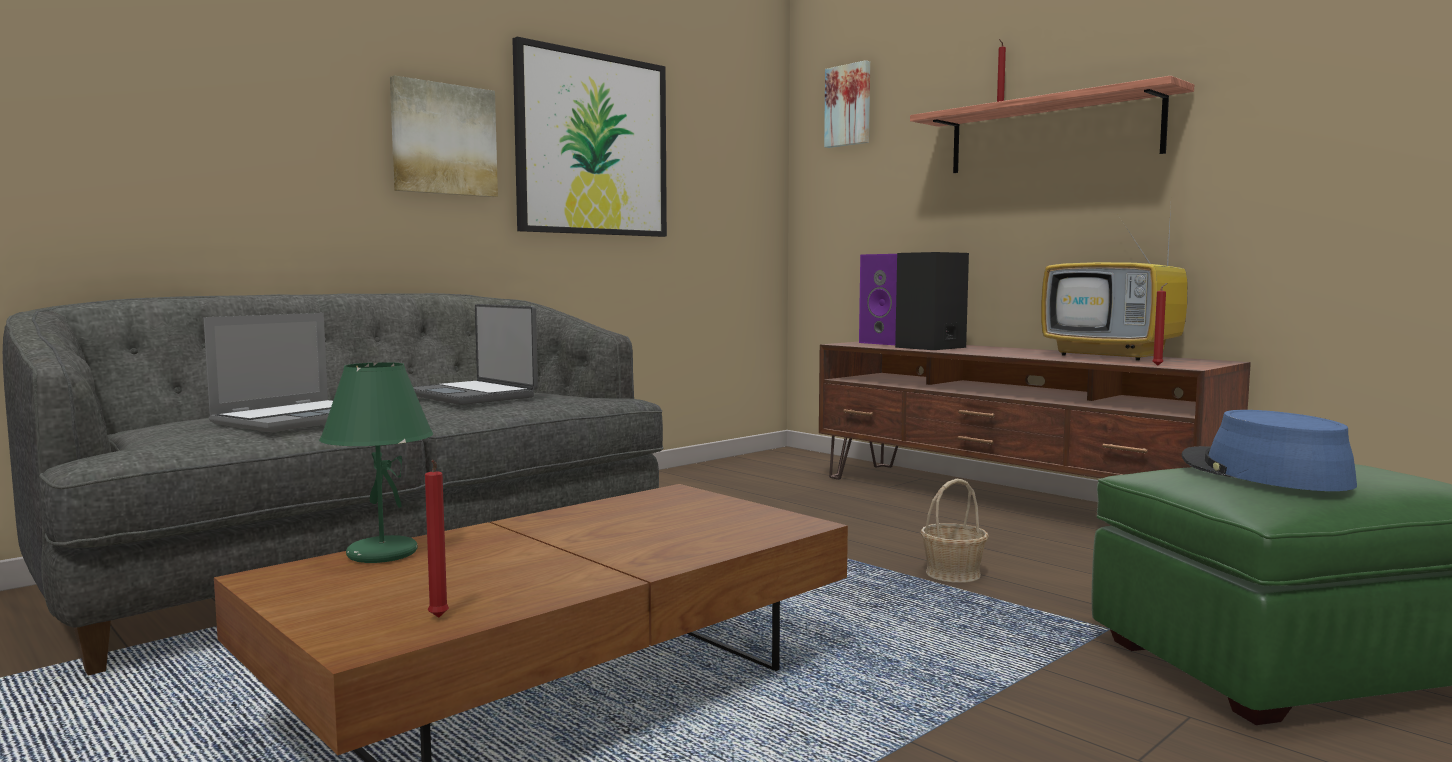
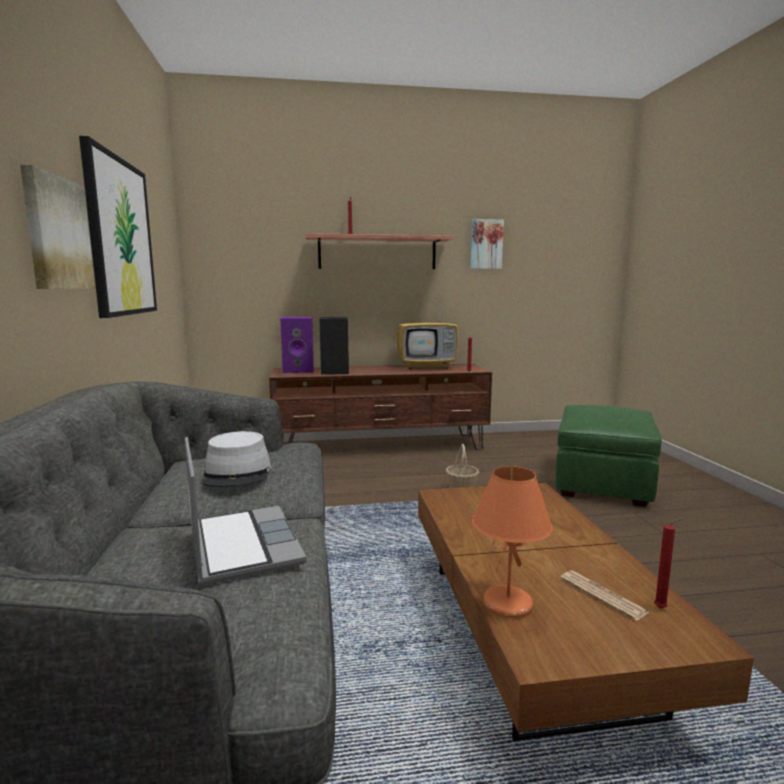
camera: 55 degrees left, 5 degrees up
green table lamp [319,362,433,563] -> orange table lamp [472,466,553,618]
laptop [413,304,538,405] -> grey hat [201,431,271,487]
picture [824,60,870,148] -> picture moved to [471,219,504,269]
blue hat [1181,410,1357,491] -> none
none -> newspaper [560,571,650,621]

